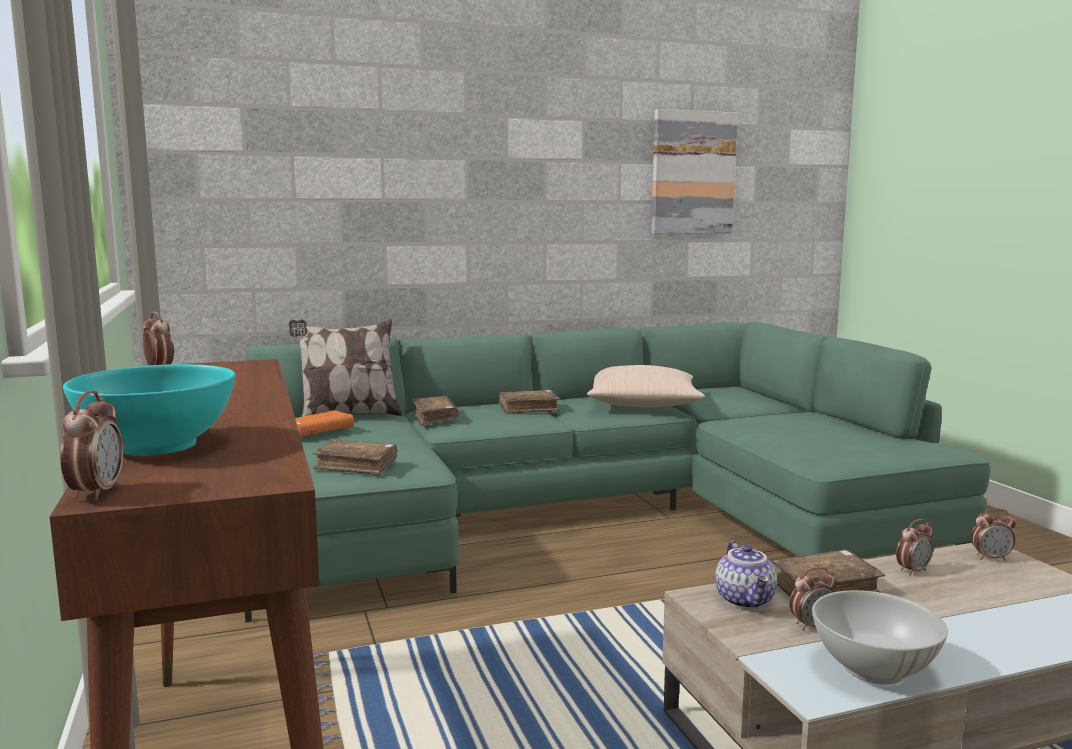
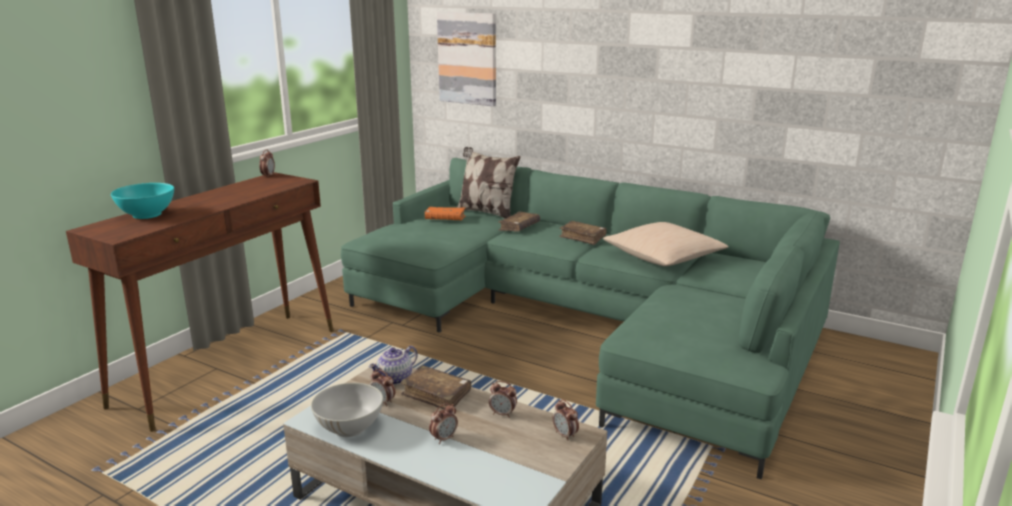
camera: 50 degrees right, 10 degrees up
alarm clock [60,391,123,501] -> alarm clock moved to [429,403,458,444]
brown book [312,440,397,476] -> none
picture [651,109,738,234] -> picture moved to [437,12,496,106]

